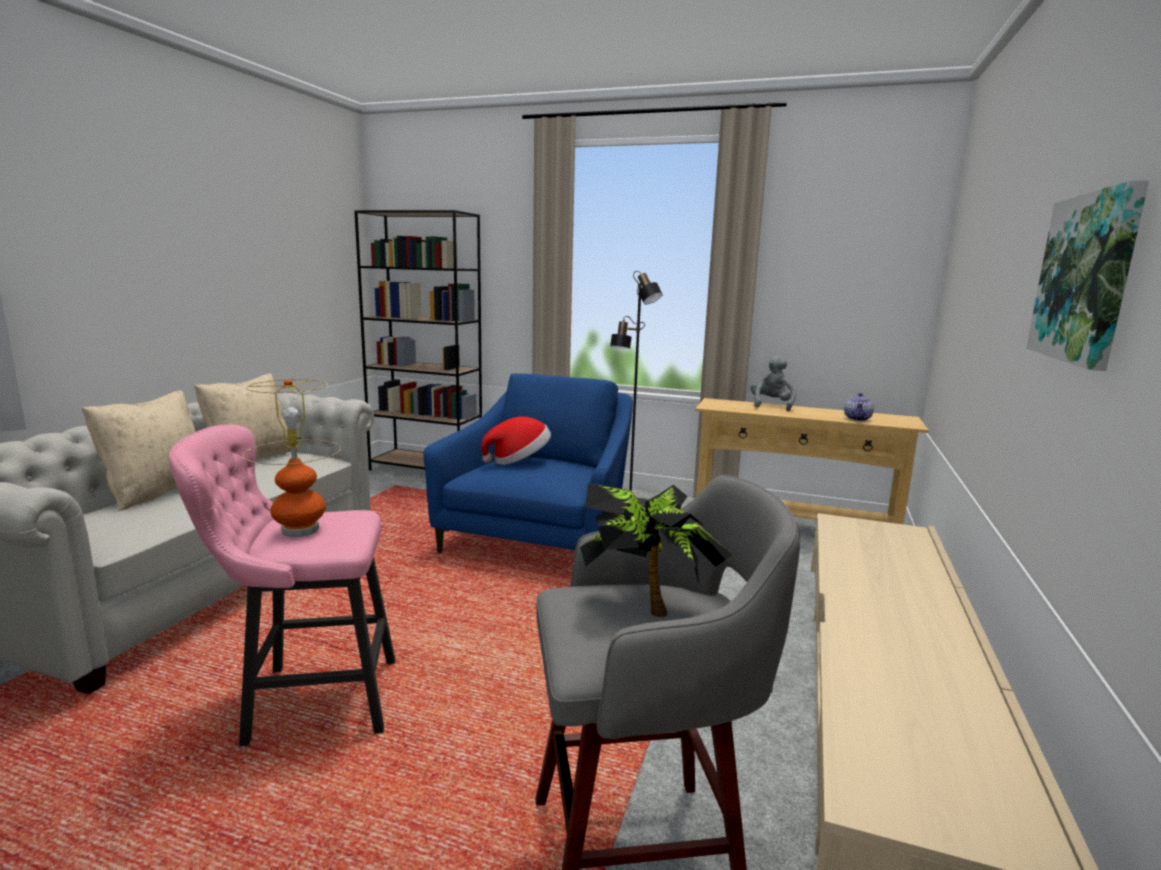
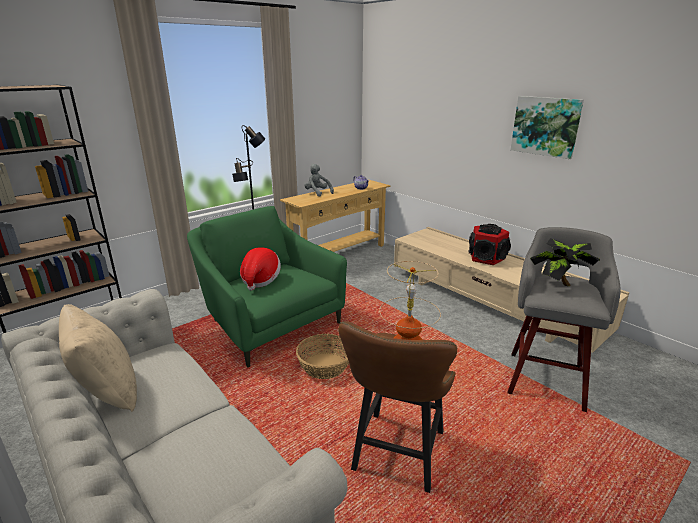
camera: 60 degrees left, 10 degrees up
beige pillow [81,390,196,511] -> none
pink stool [169,424,395,747] -> brown stool [338,321,457,493]
blue armchair [423,373,633,553] -> green armchair [187,206,347,368]
none -> basket [296,334,349,379]
none -> speaker [469,224,511,265]

